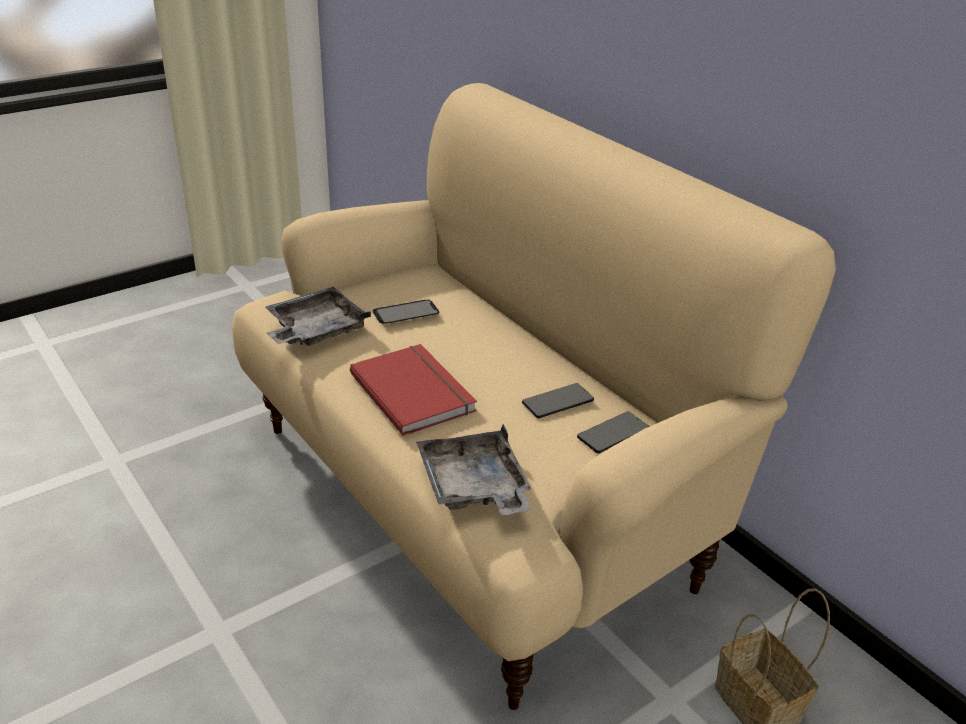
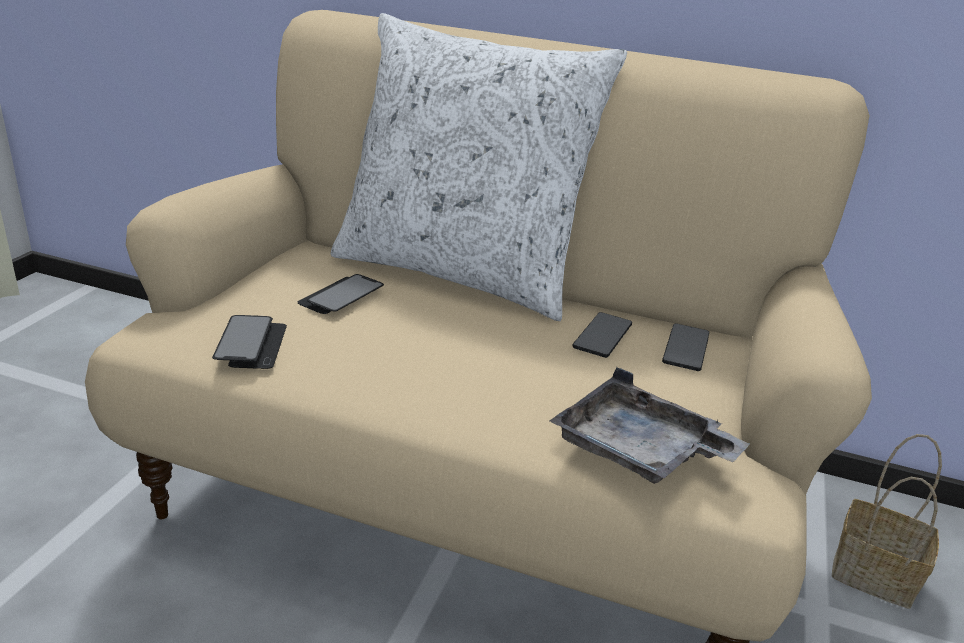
camera: 35 degrees left, 5 degrees down
grey tray [266,287,371,346] -> phone [212,315,287,369]
red book [350,344,477,436] -> none
none -> white pillow [331,13,627,321]

